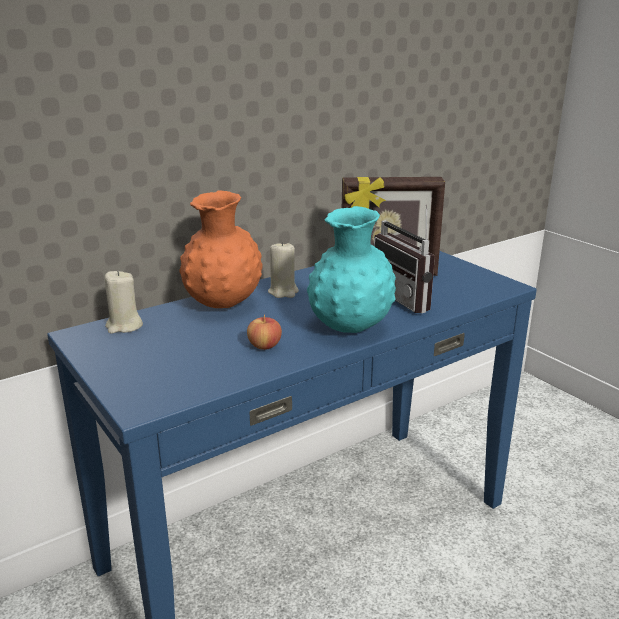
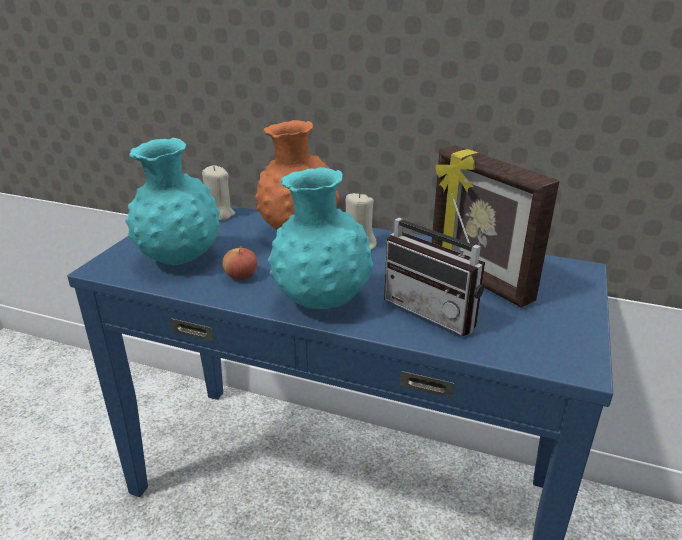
camera: 55 degrees right, 5 degrees up
radio [374,204,435,313] -> radio turned 75 degrees counterclockwise [384,193,485,336]
none -> turquoise vase [125,138,220,265]

